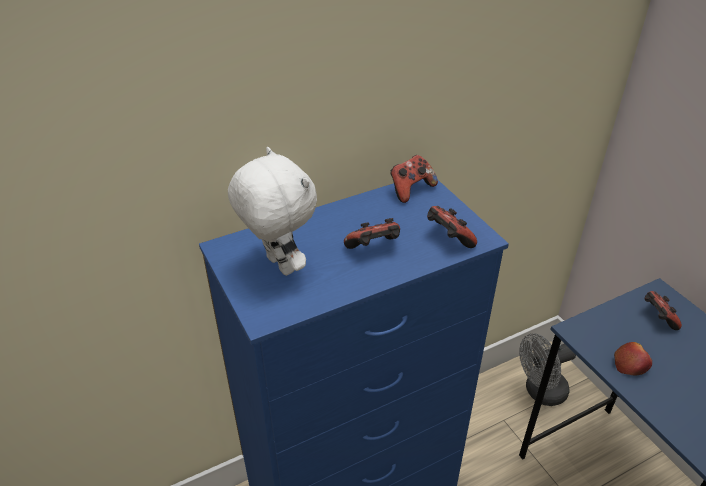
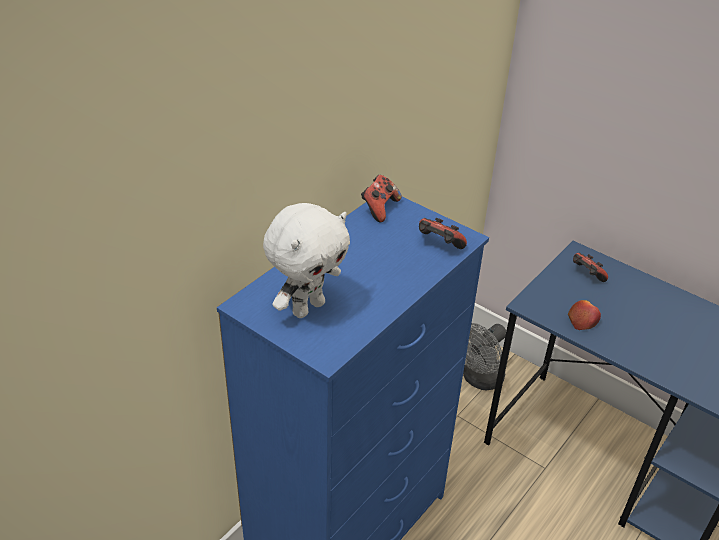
camera: 25 degrees left, 0 degrees up
white plush toy [228,147,317,276] -> white plush toy turned 105 degrees clockwise [263,203,350,318]
game controller [344,218,400,249] -> none

